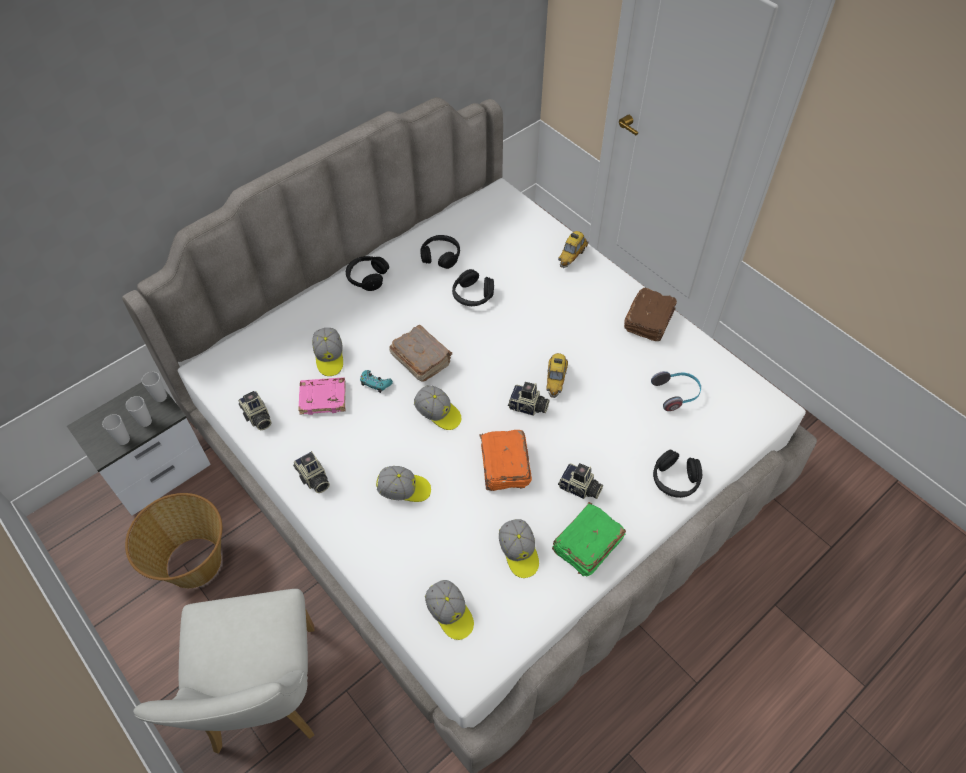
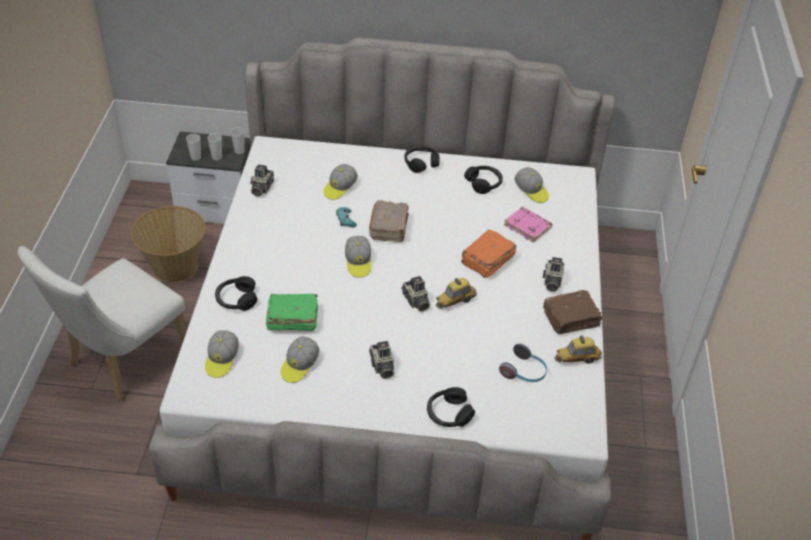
camera: 45 degrees right, 10 degrees down
camera [293,451,330,493] -> camera moved to [543,257,565,292]
pink book [298,377,345,415] -> pink book moved to [504,207,552,243]
cap [376,466,431,502] -> cap moved to [514,167,549,203]
black headphones [452,269,494,306] -> black headphones moved to [215,276,257,311]
orange book [479,430,532,491] -> orange book moved to [461,229,517,278]
green book [552,502,626,576] -> green book moved to [266,294,318,331]
toy car [558,231,588,268] -> toy car moved to [554,336,602,364]

